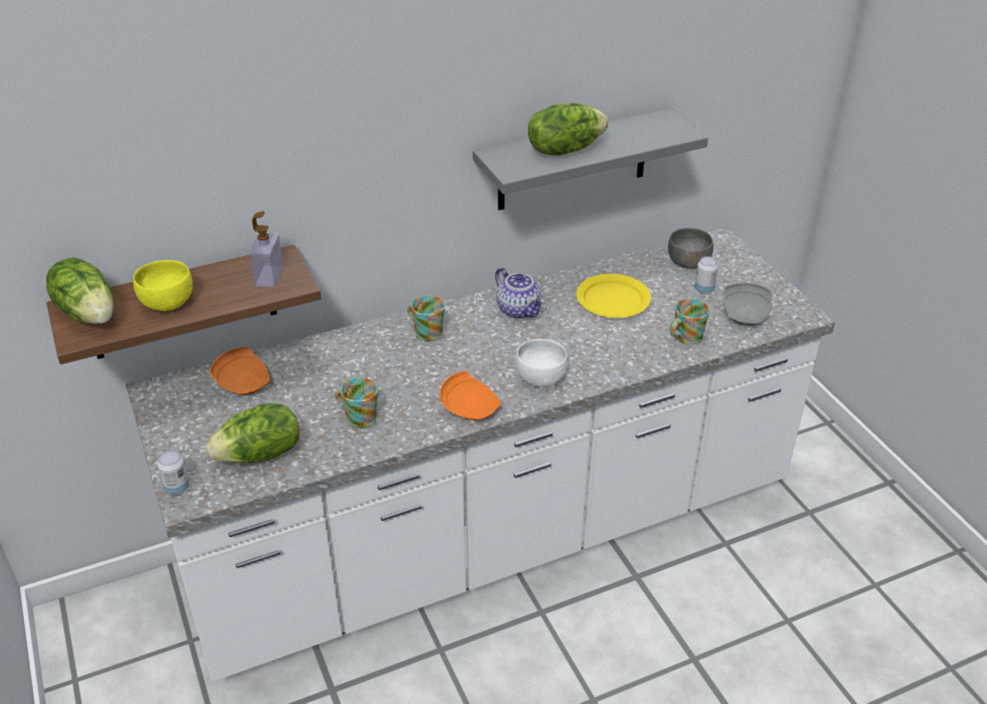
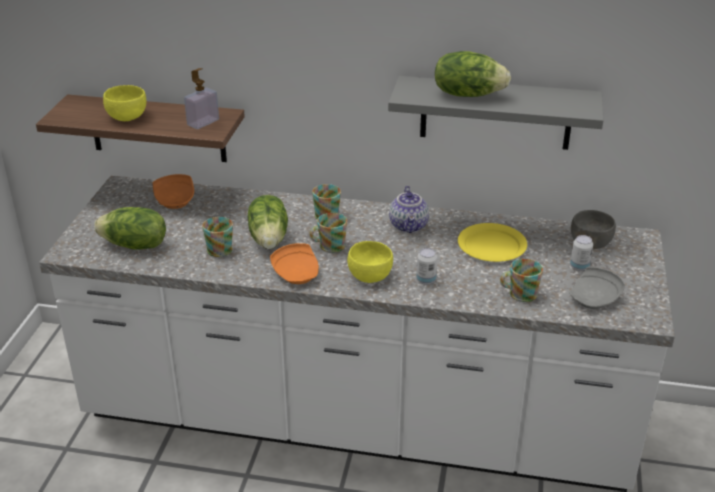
camera: 35 degrees right, 5 degrees down
lettuce [46,258,113,324] -> lettuce moved to [247,195,288,249]
can [157,451,189,495] -> can moved to [416,248,437,285]
white bowl [515,339,568,387] -> yellow bowl [347,241,393,283]
none -> mug [309,213,347,253]

